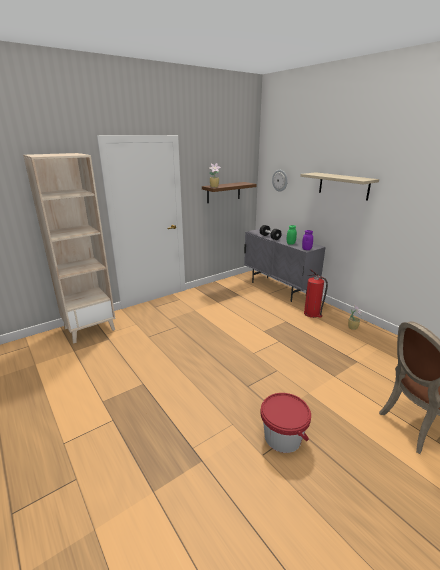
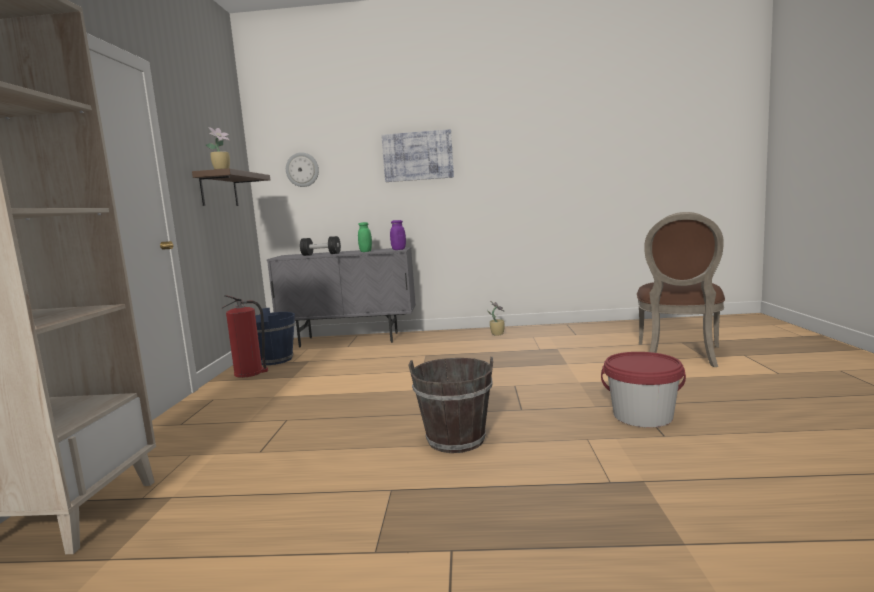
camera: 50 degrees left, 15 degrees down
shelf [300,172,379,201] -> picture [381,129,454,182]
fire extinguisher [304,269,328,318] -> fire extinguisher moved to [223,295,268,378]
none -> blue bucket [255,308,296,365]
none -> brown bucket [408,357,493,453]

